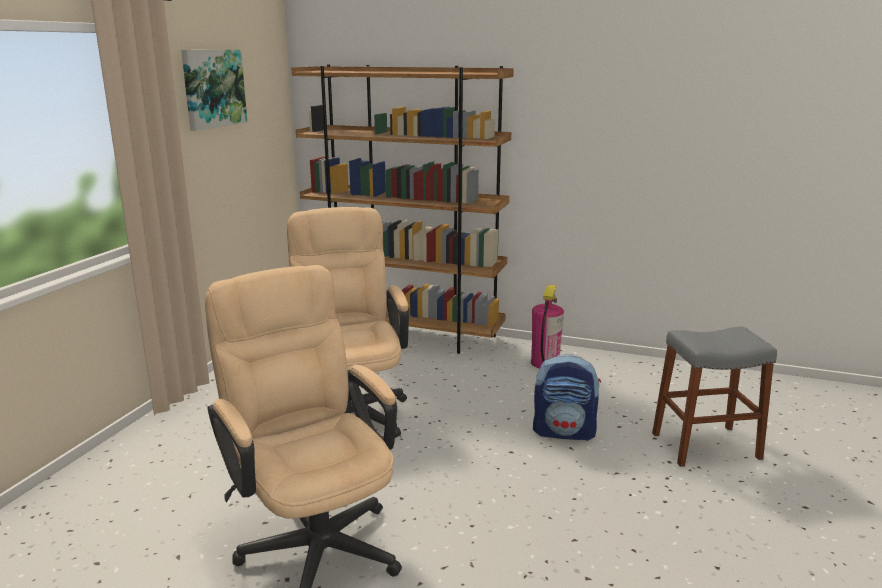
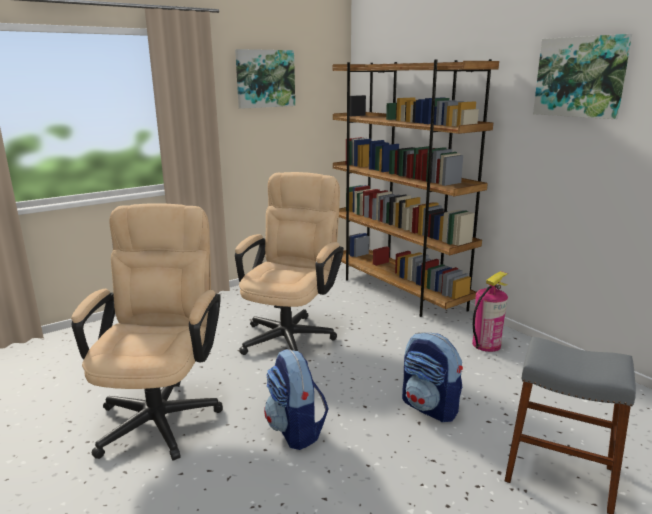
camera: 35 degrees right, 0 degrees up
none -> backpack [264,349,329,450]
none -> picture [533,34,632,119]

